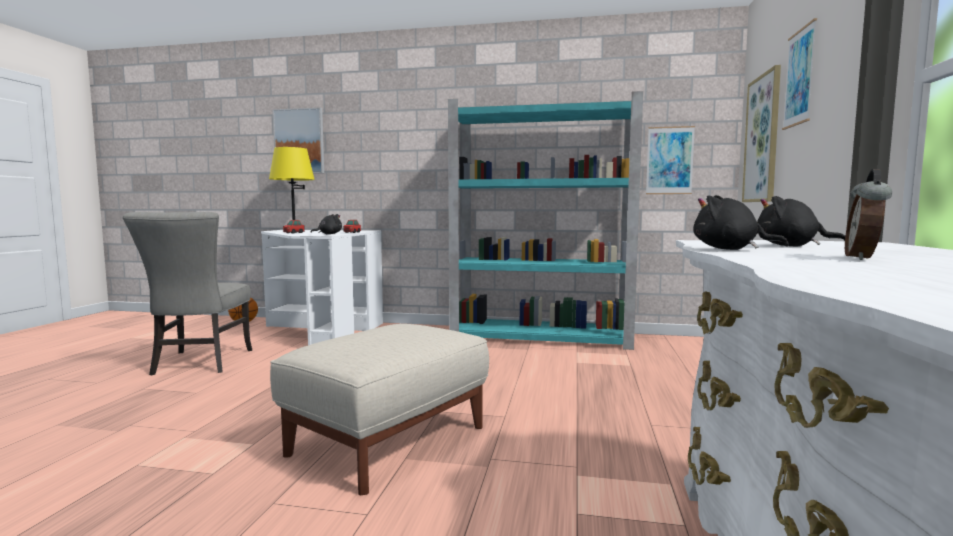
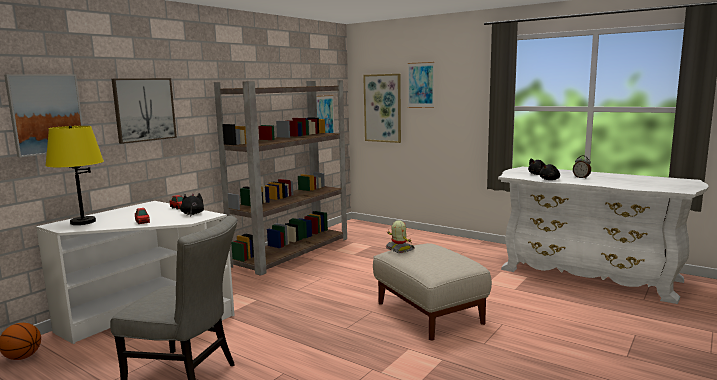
camera: 65 degrees left, 5 degrees up
turquoise bookcase [448,91,643,350] -> brown bookcase [214,80,347,276]
none -> picture [112,78,177,144]
none -> toy robot [386,220,415,253]

